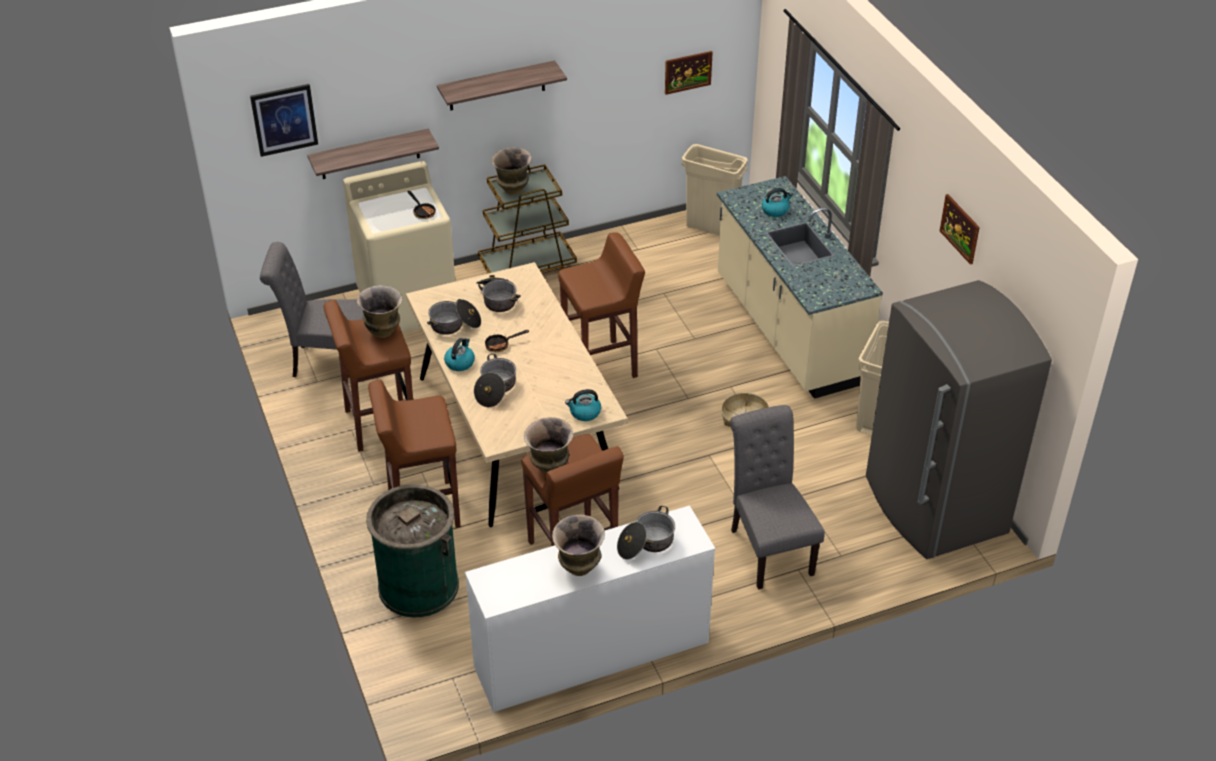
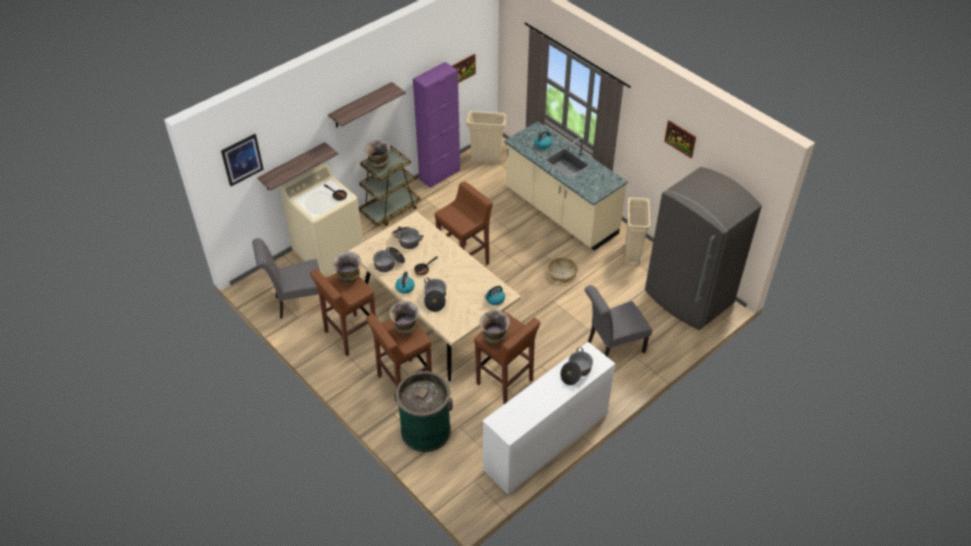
camera: 20 degrees left, 5 degrees up
vase [552,515,605,576] -> vase moved to [389,301,419,335]
grey chair [730,405,825,590] -> grey chair turned 75 degrees counterclockwise [585,285,652,357]
none -> purple cabinet [413,62,460,188]

